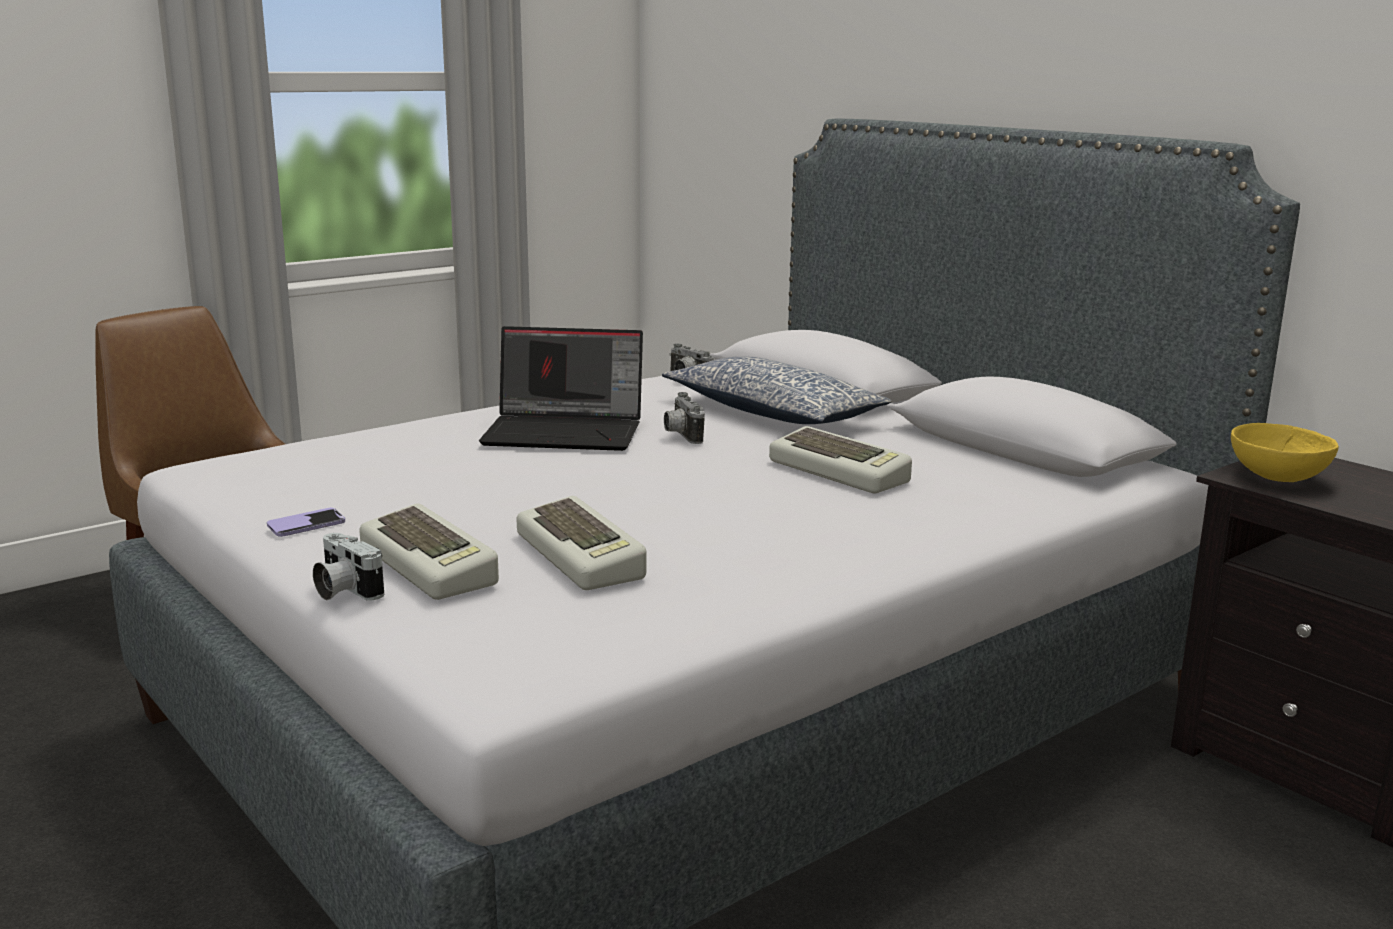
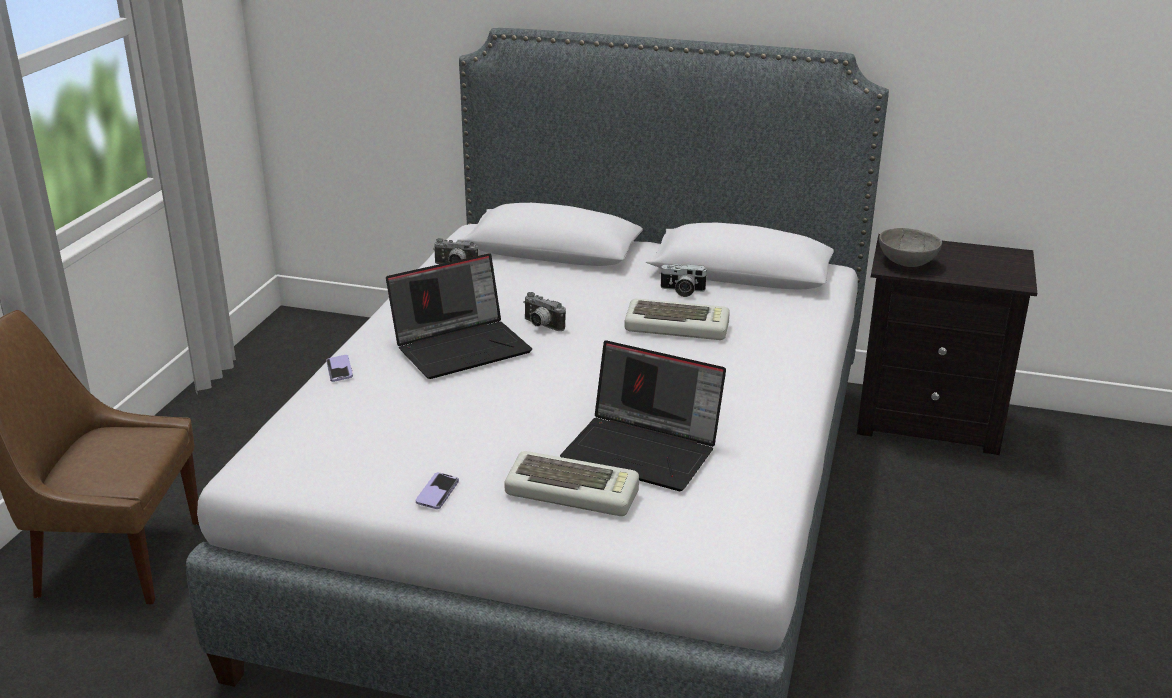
camera: 35 degrees left, 10 degrees up
camera [313,533,384,601] -> camera moved to [659,264,707,297]
keyboard [516,496,646,590] -> laptop [560,340,726,491]
pillow [662,356,892,424] -> none
yellow bowl [1231,423,1339,482] -> grey bowl [879,228,942,267]
none -> phone [326,355,353,382]

